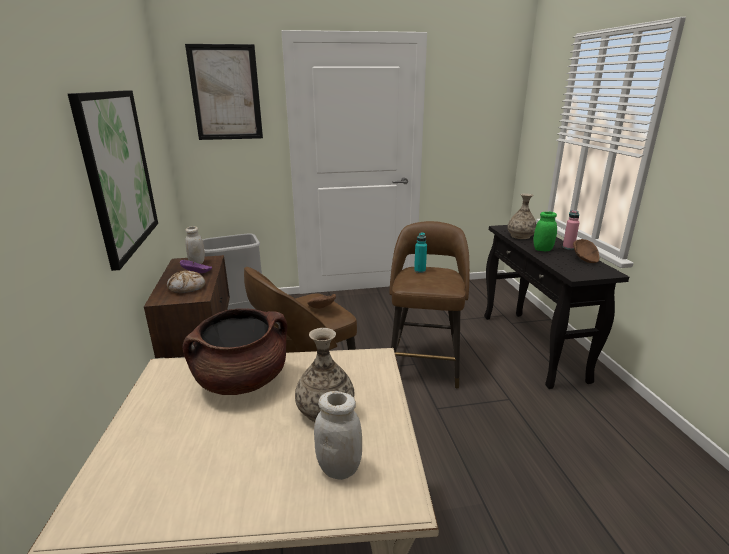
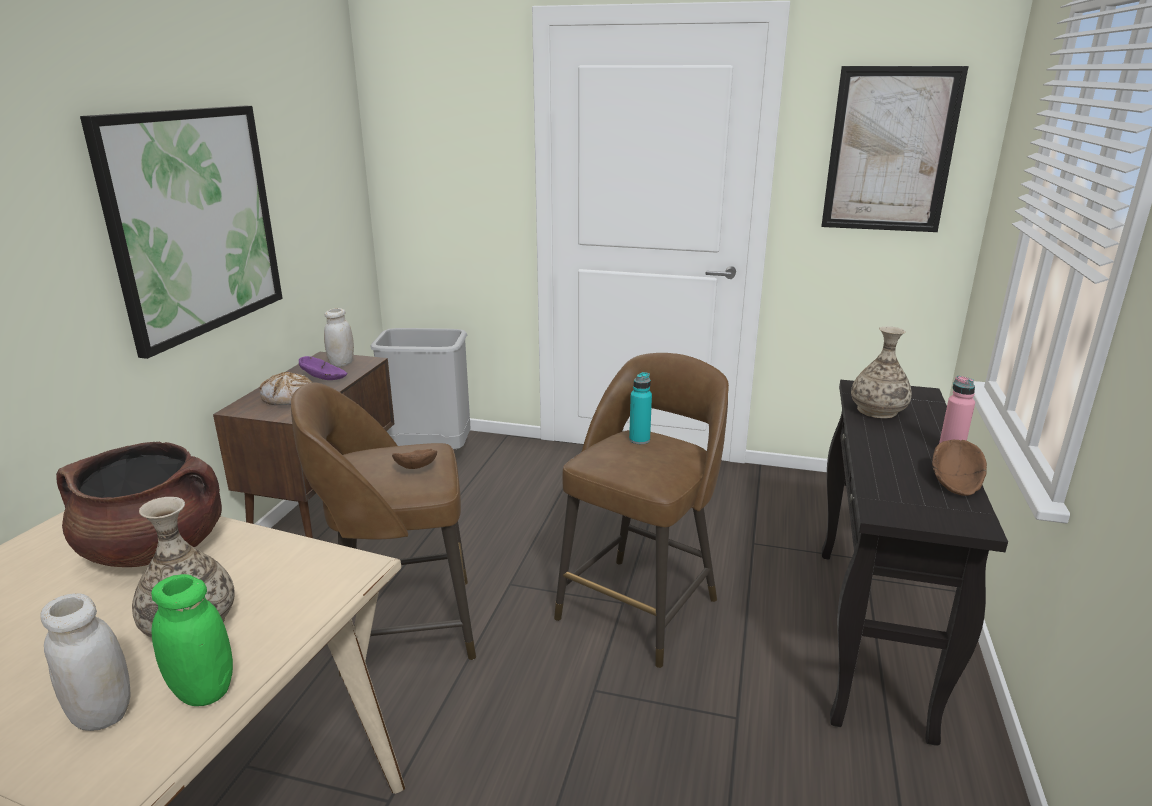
camera: 25 degrees right, 0 degrees up
picture [185,44,263,140] -> picture moved to [821,66,969,232]
green jar [533,212,557,251] -> green jar moved to [151,574,233,706]

